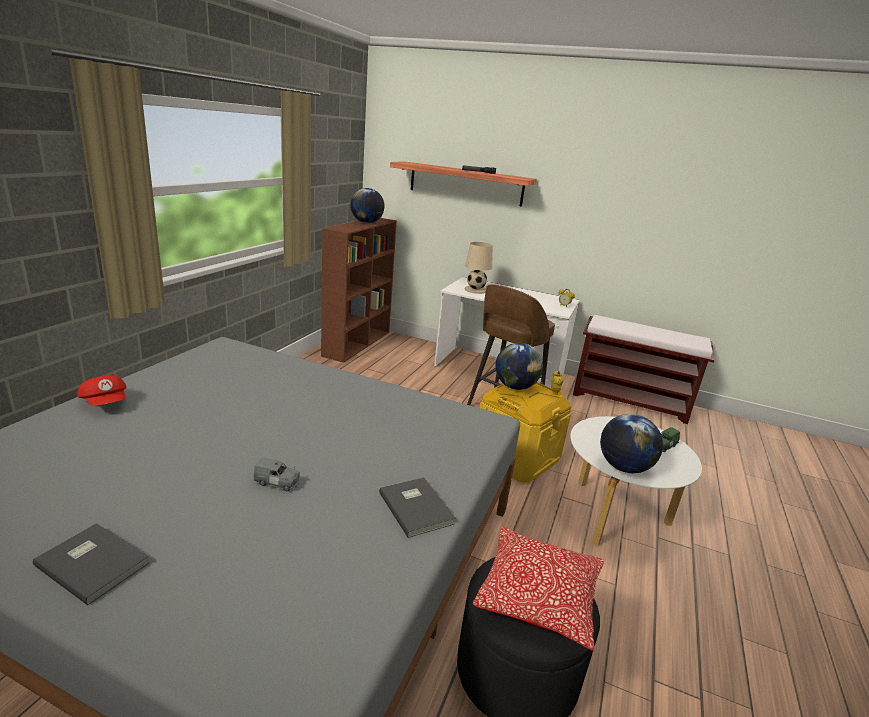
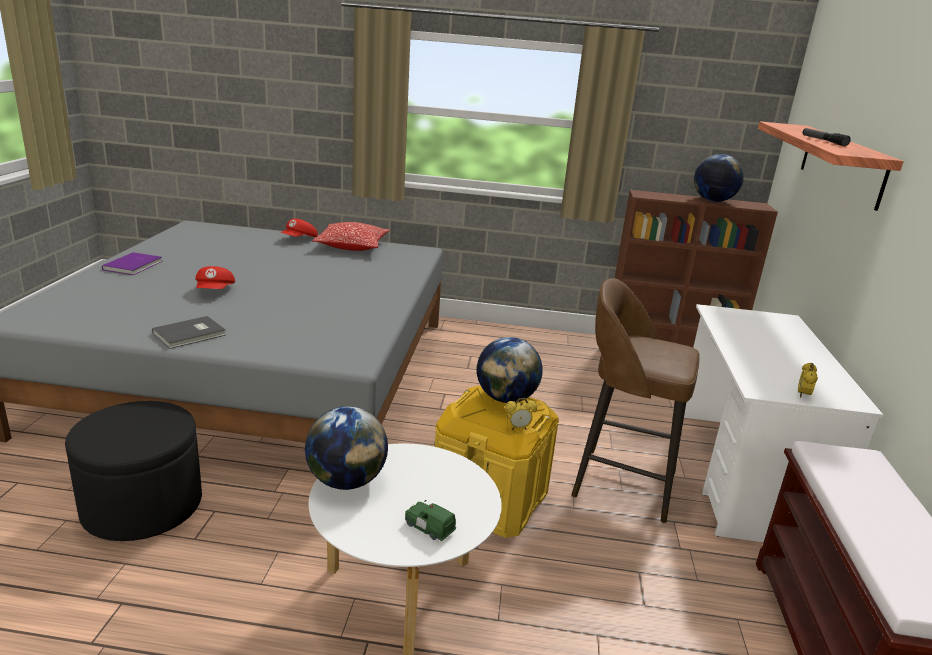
camera: 75 degrees right, 0 degrees up
grey book [33,523,149,605] -> purple book [102,252,163,275]
grey toy car [253,458,300,491] -> red cap [195,266,235,289]
beige table lamp [465,242,493,294] -> none
pillow [473,526,604,651] -> pillow moved to [312,222,389,251]

